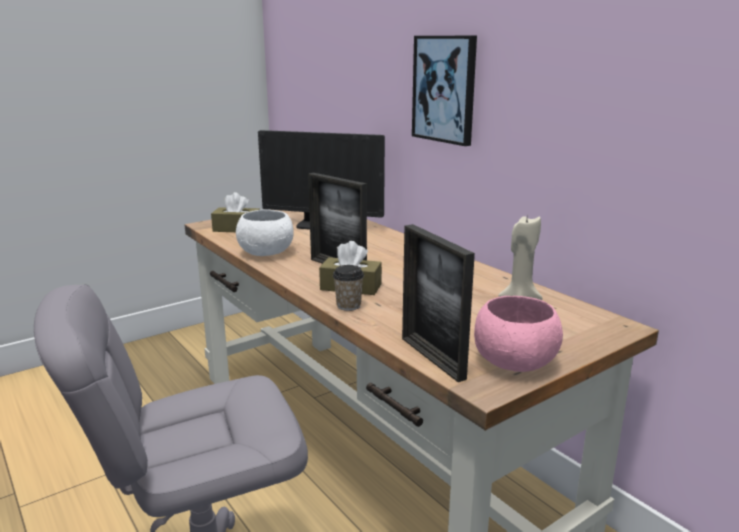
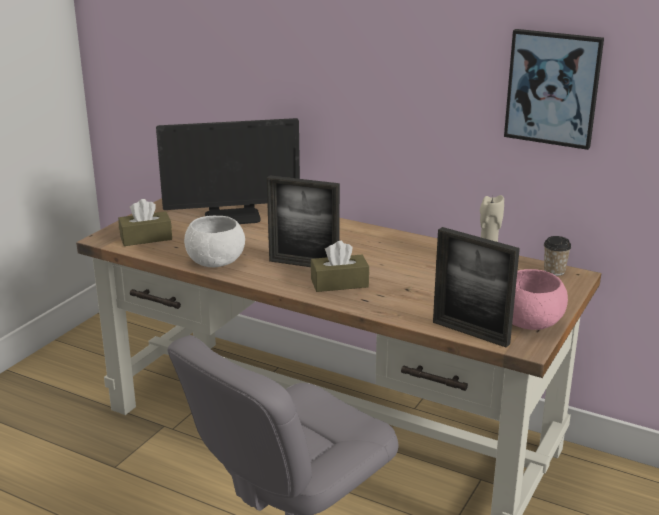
camera: 25 degrees left, 5 degrees up
cup [333,265,364,311] -> cup moved to [544,236,571,276]
picture [412,36,477,146] -> picture moved to [504,29,604,150]

